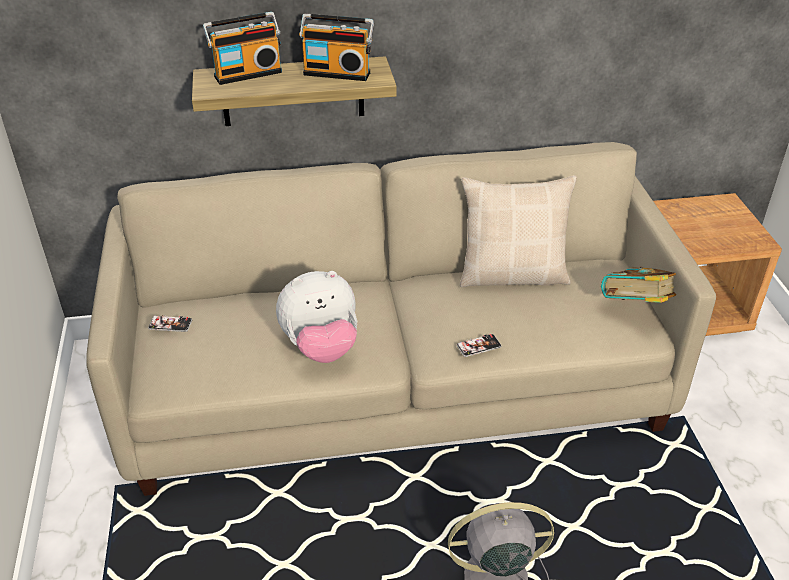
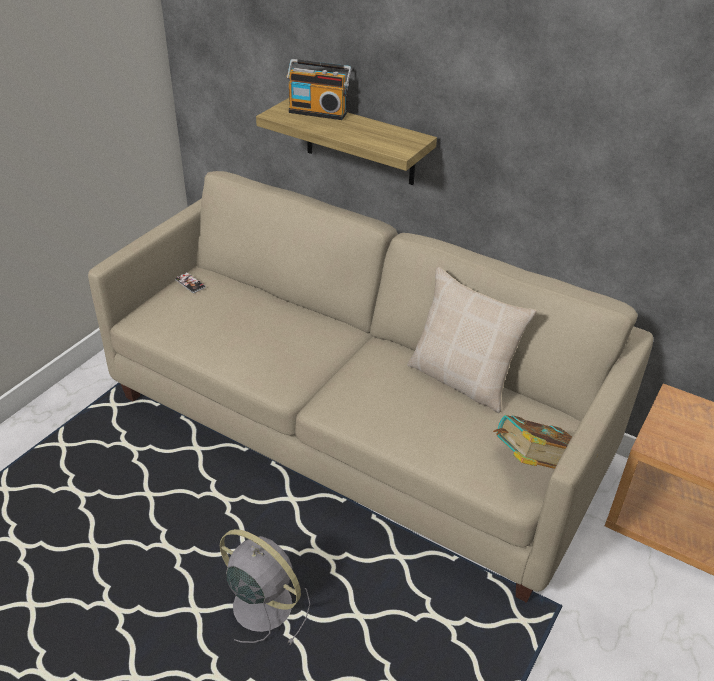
camera: 40 degrees right, 0 degrees up
plush toy [276,271,357,363] -> none
radio [299,13,374,81] -> none
phone [457,334,501,357] -> none

